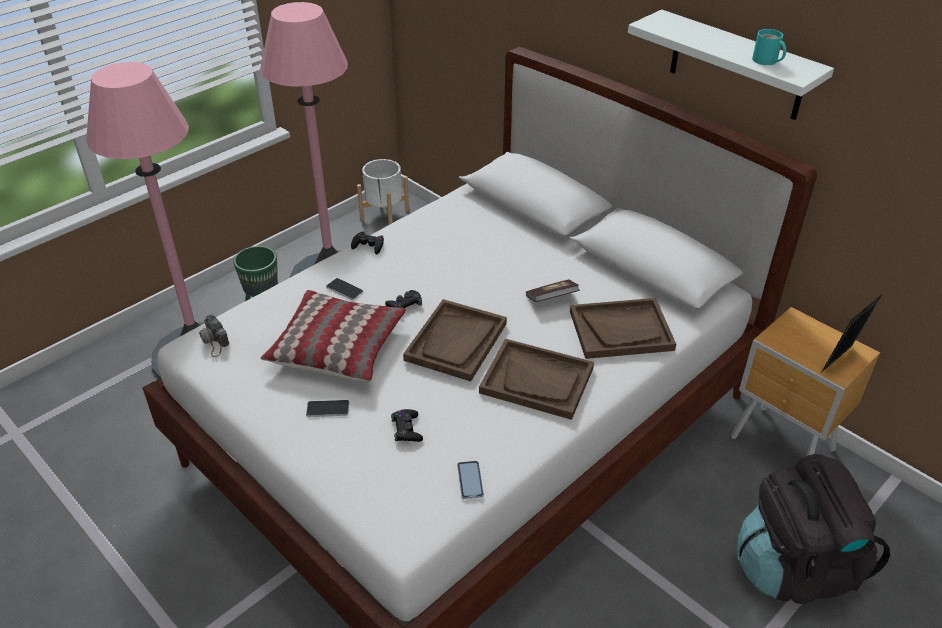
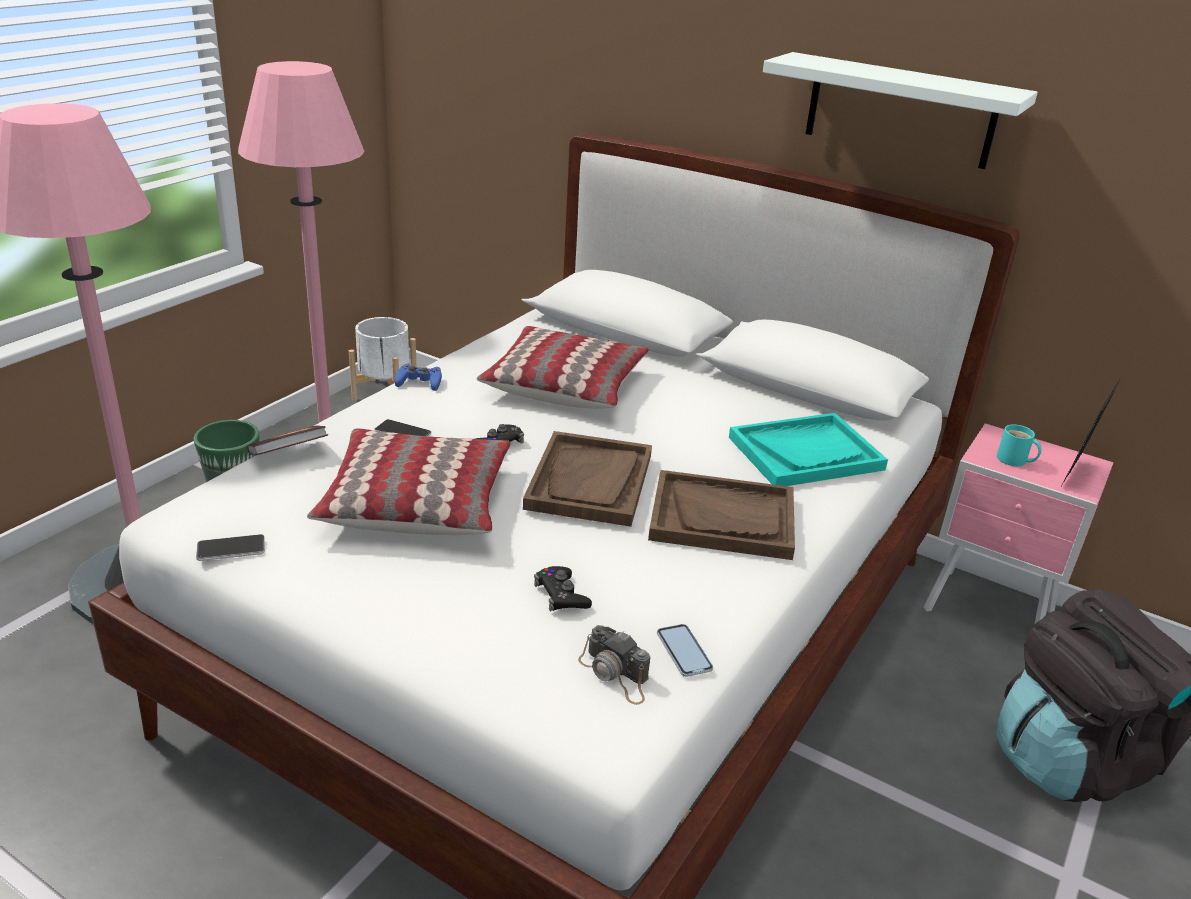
camera: 15 degrees left, 10 degrees down
camera [199,314,229,357] -> camera moved to [578,625,650,705]
phone [306,400,349,417] -> phone moved to [196,534,265,561]
black game controller [351,231,384,254] -> blue game controller [395,364,442,391]
book [526,279,580,302] -> book moved to [247,425,328,455]
brown tray [570,298,676,359] -> turquoise tray [729,413,888,486]
brown nightstand [731,307,880,456] -> pink nightstand [924,424,1114,624]
turquoise mug [752,29,787,65] -> turquoise mug moved to [997,424,1042,466]
none -> pillow [477,326,649,409]

